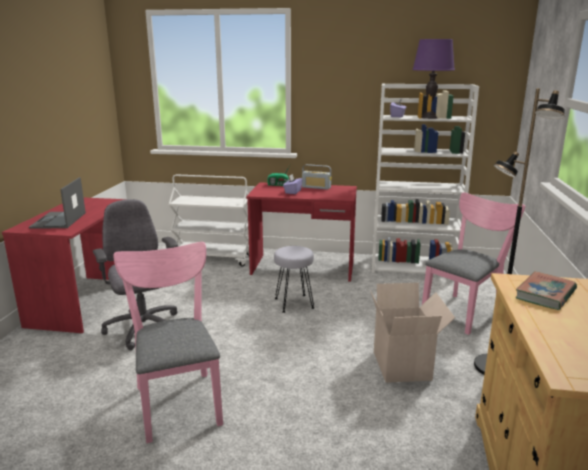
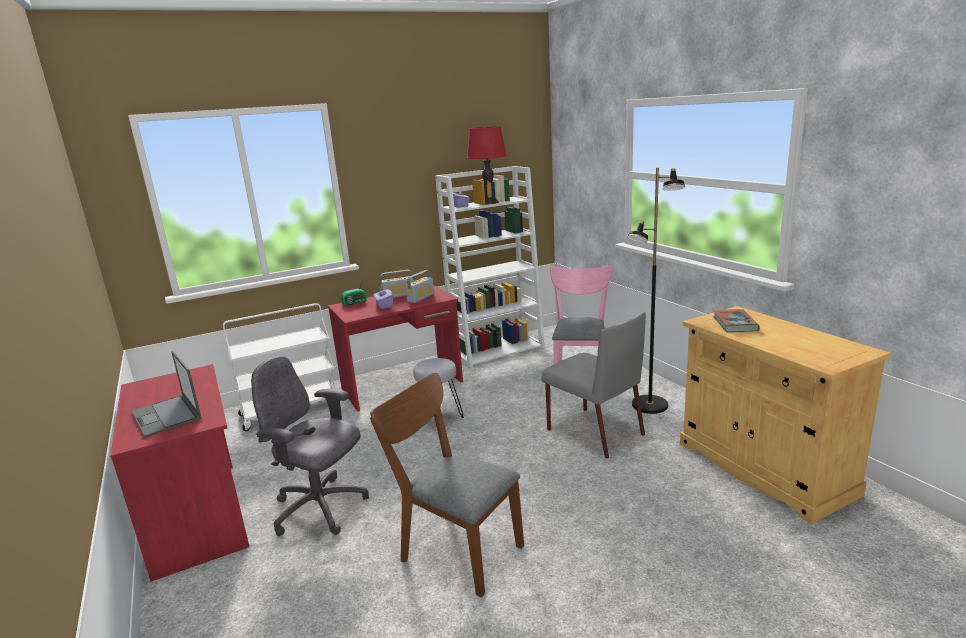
camera: 35 degrees left, 0 degrees up
pink chair [114,242,223,443] -> brown chair [370,373,524,597]
cardboard box [370,283,455,383] -> grey chair [542,312,646,459]
purple table lamp [412,39,455,119] -> red table lamp [467,126,507,204]
none -> radio [406,270,434,303]

